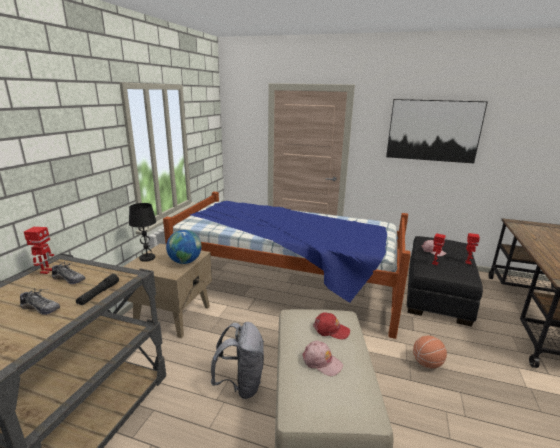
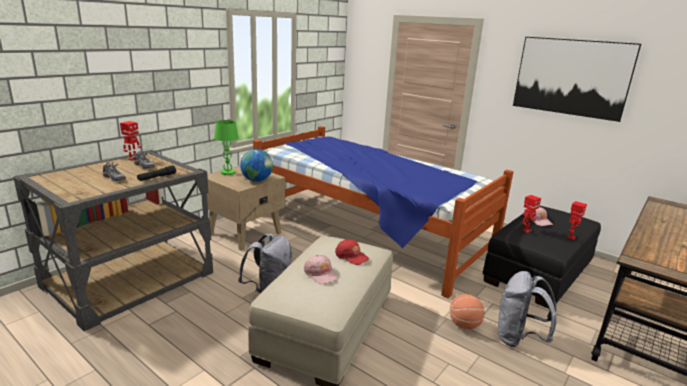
camera: 20 degrees right, 0 degrees up
black table lamp [129,203,156,262] -> green table lamp [214,120,239,175]
none -> grey backpack [498,271,557,347]

